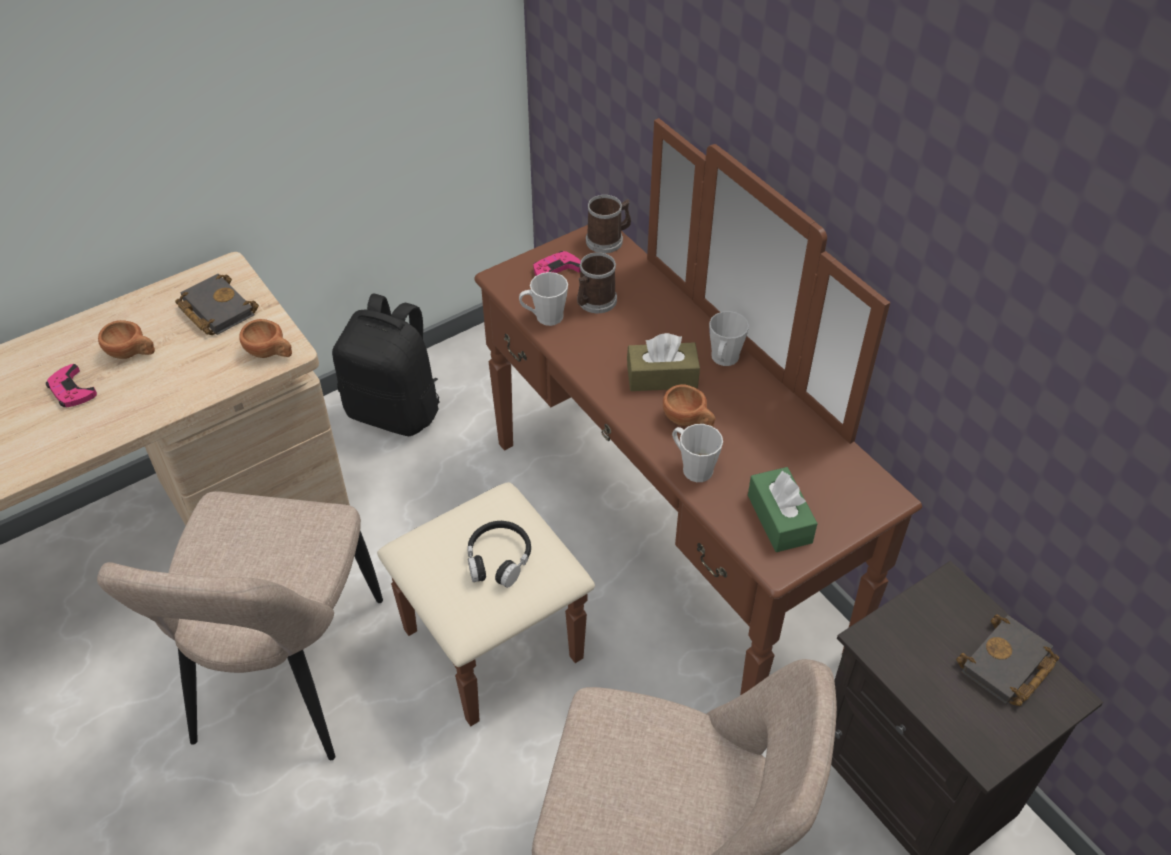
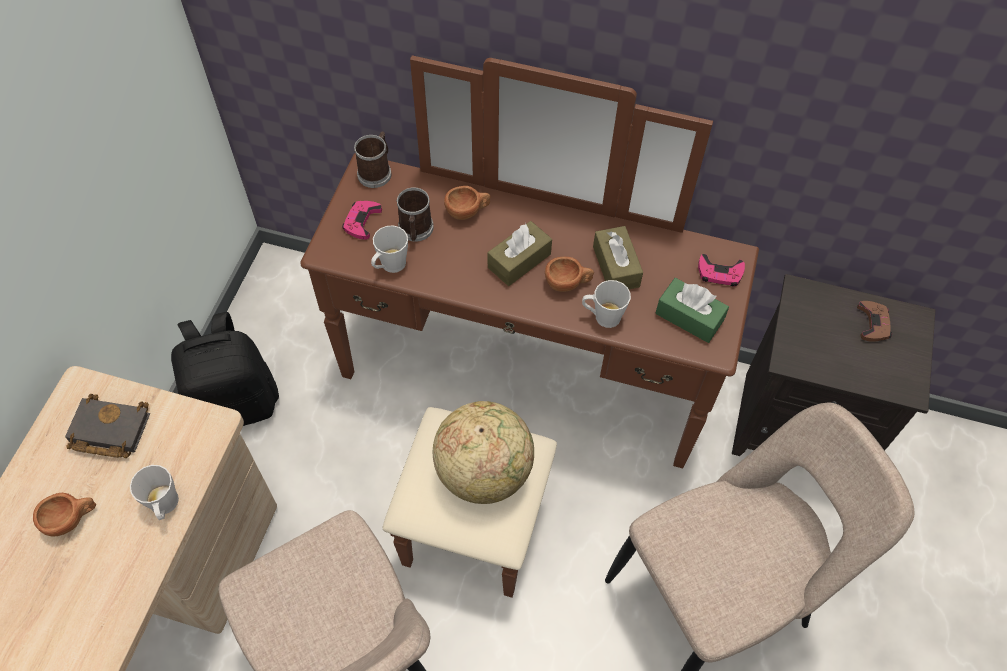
camera: 40 degrees left, 10 degrees up
pink game controller [46,364,97,408] -> pink game controller moved to [698,254,745,287]
brown cup [239,319,292,358] -> brown cup moved to [444,186,491,220]
black headphones [467,521,531,588] -> globe [433,401,534,504]
grey mug [709,311,749,366] -> grey mug moved to [130,465,179,520]
black book [956,614,1059,706] -> brown game controller [857,301,892,342]
none -> brown tissue box [593,226,643,289]

